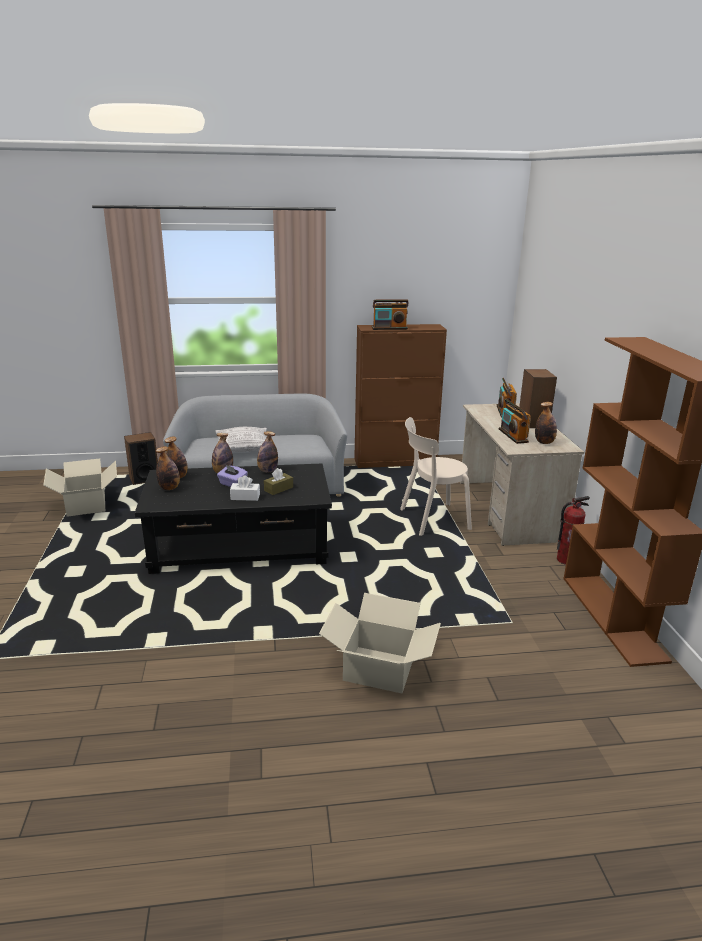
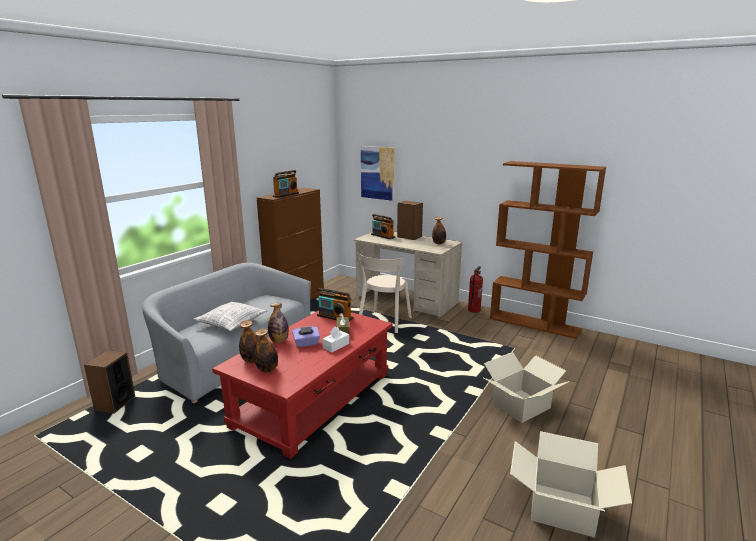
camera: 50 degrees left, 5 degrees down
cardboard box [43,458,117,517] -> cardboard box moved to [510,431,632,538]
black coffee table [135,463,332,574] -> red coffee table [212,310,393,459]
bottle [257,431,278,473] -> none
radio [499,398,531,444] -> radio moved to [317,288,354,321]
none -> picture [361,146,395,201]

